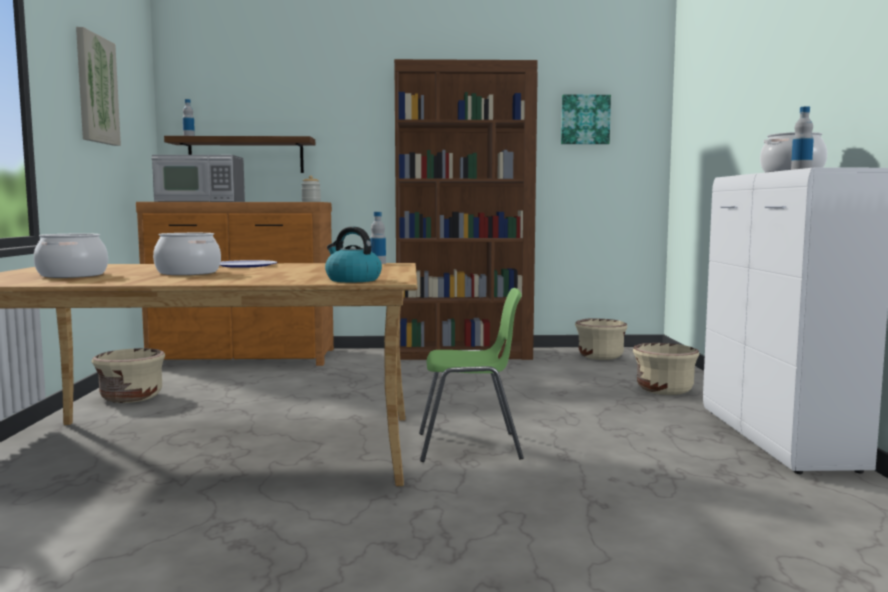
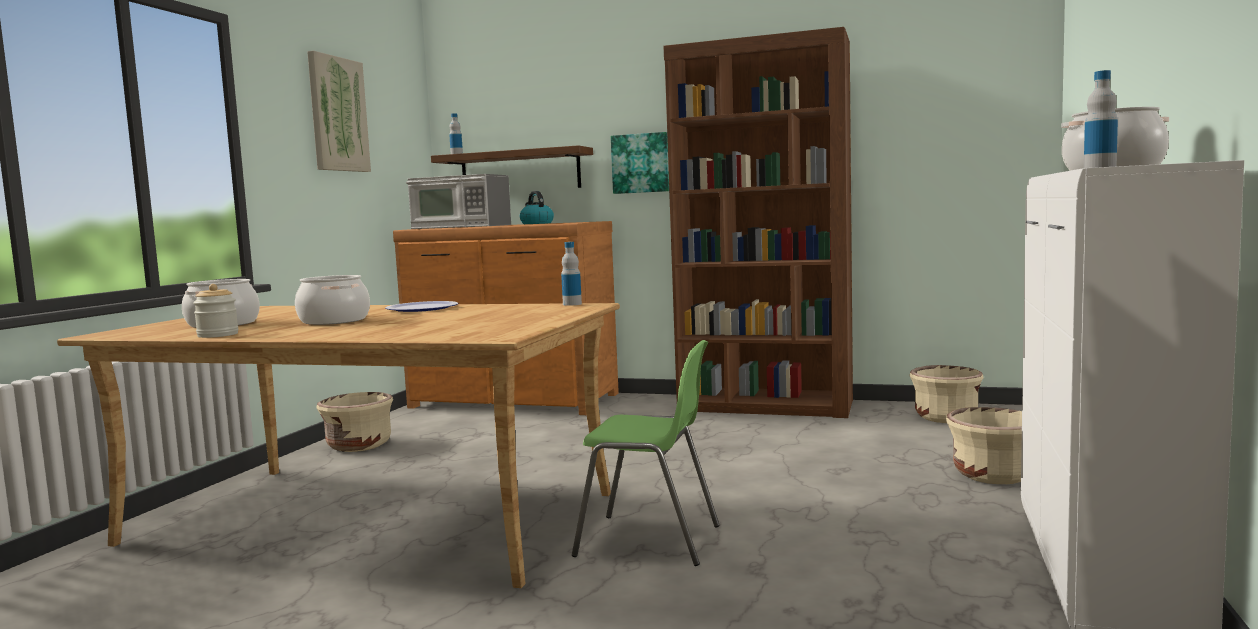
camera: 20 degrees right, 0 degrees up
jar [301,175,321,202] -> jar moved to [193,284,239,338]
kettle [325,227,382,282] -> kettle moved to [520,191,554,224]
picture [561,94,611,144] -> picture moved to [611,132,669,194]

